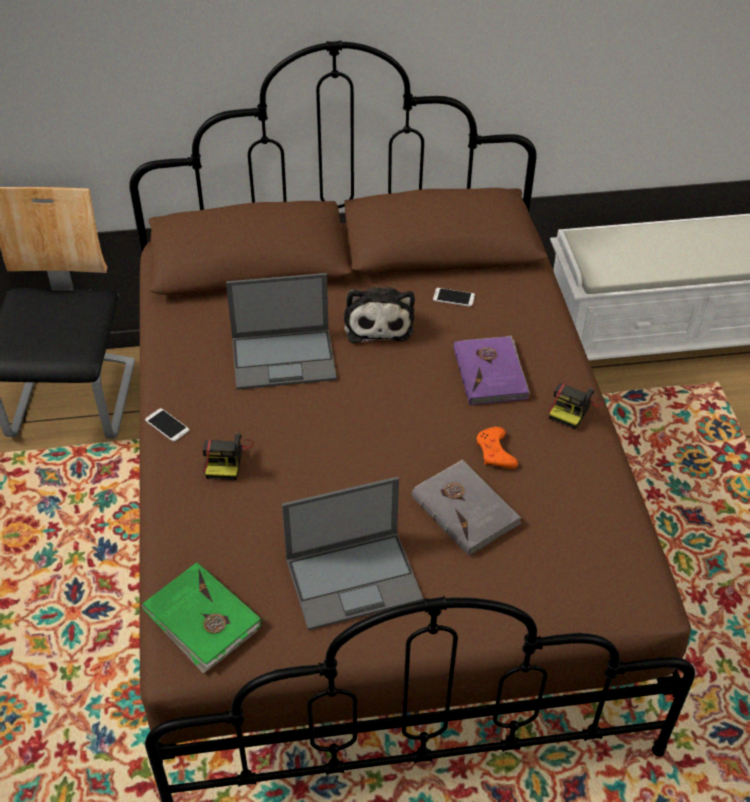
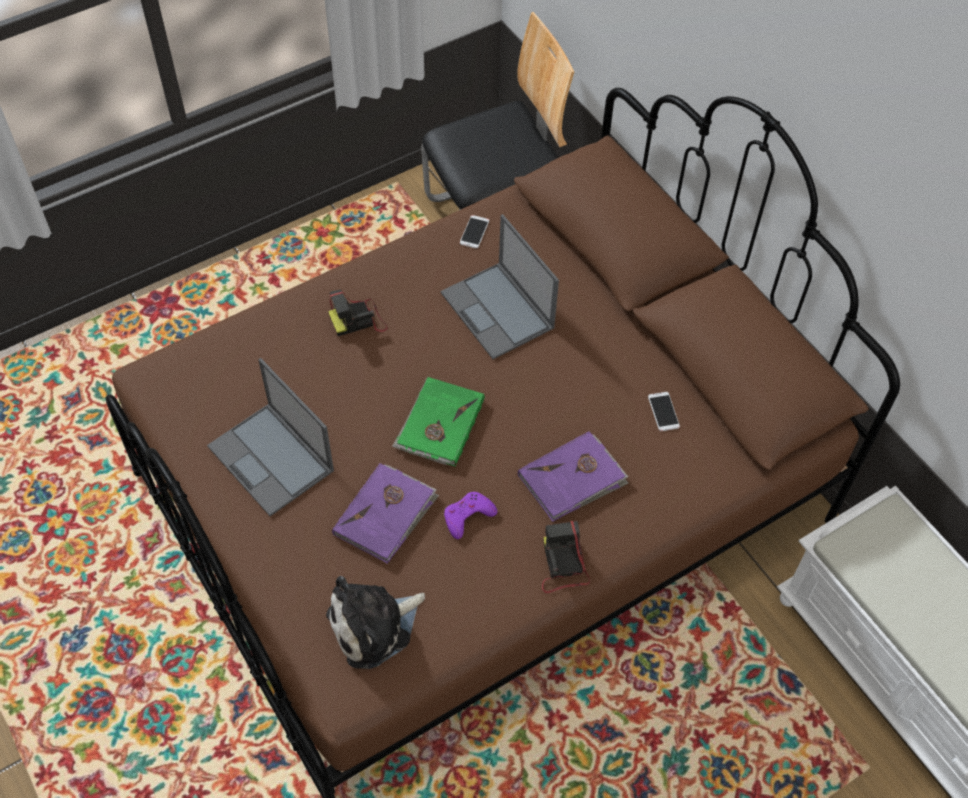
camera: 65 degrees right, 10 degrees up
green book [142,562,262,673] -> green book moved to [392,377,485,467]
phone [145,408,189,442] -> phone moved to [460,215,489,249]
plush toy [344,287,415,343] -> plush toy moved to [326,576,425,669]
grey book [412,460,521,556] -> purple book [332,463,439,564]
orange game controller [477,427,518,469] -> purple game controller [444,492,497,539]
camera [548,383,603,429] -> camera turned 75 degrees clockwise [542,521,590,593]

